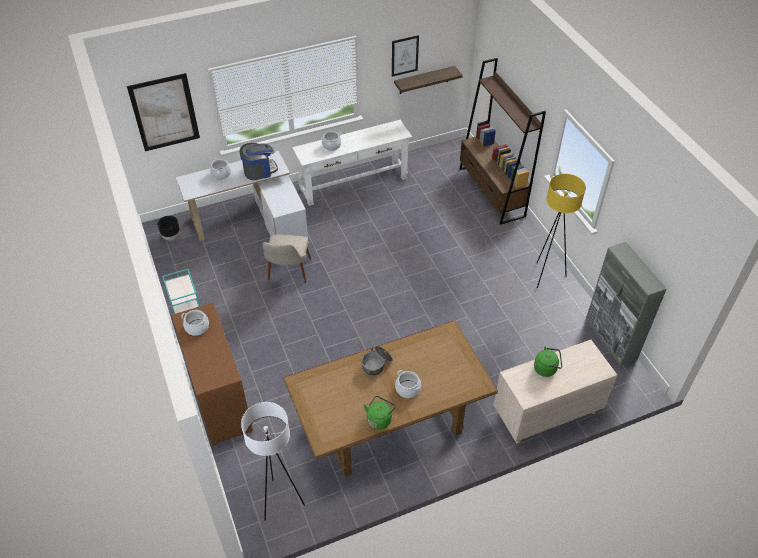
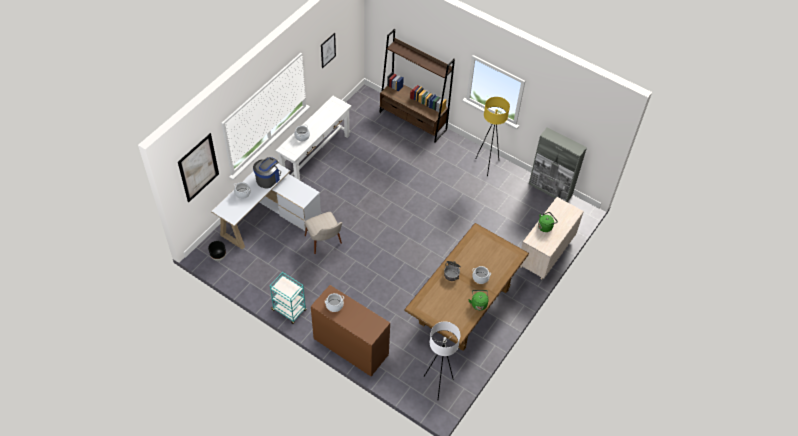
camera: 35 degrees left, 5 degrees up
shelf [394,66,463,94] -> none

